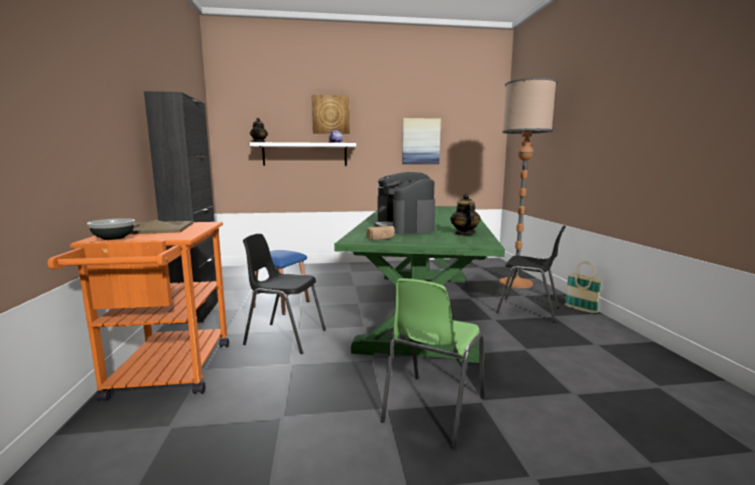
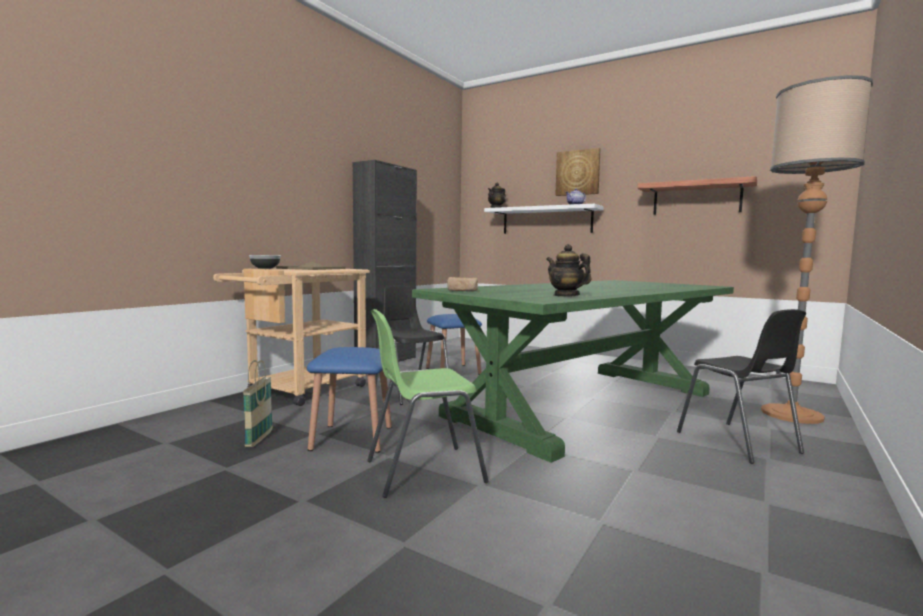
camera: 40 degrees right, 5 degrees down
orange cart [48,222,229,401] -> beige cart [213,268,370,406]
coffee machine [374,172,435,234] -> none
picture [402,118,441,164] -> shelf [637,176,757,215]
teapot [450,194,480,235] -> teapot turned 75 degrees counterclockwise [546,244,591,297]
basket [564,262,602,314] -> basket moved to [243,360,273,447]
none -> blue stool [307,347,392,453]

